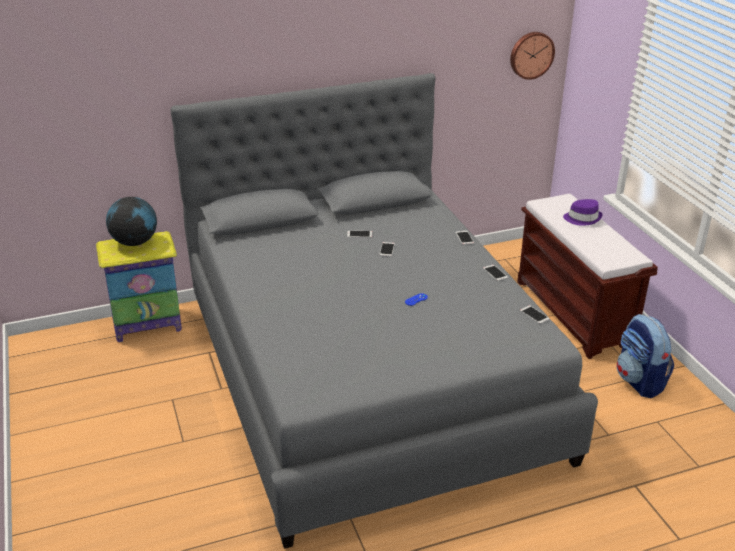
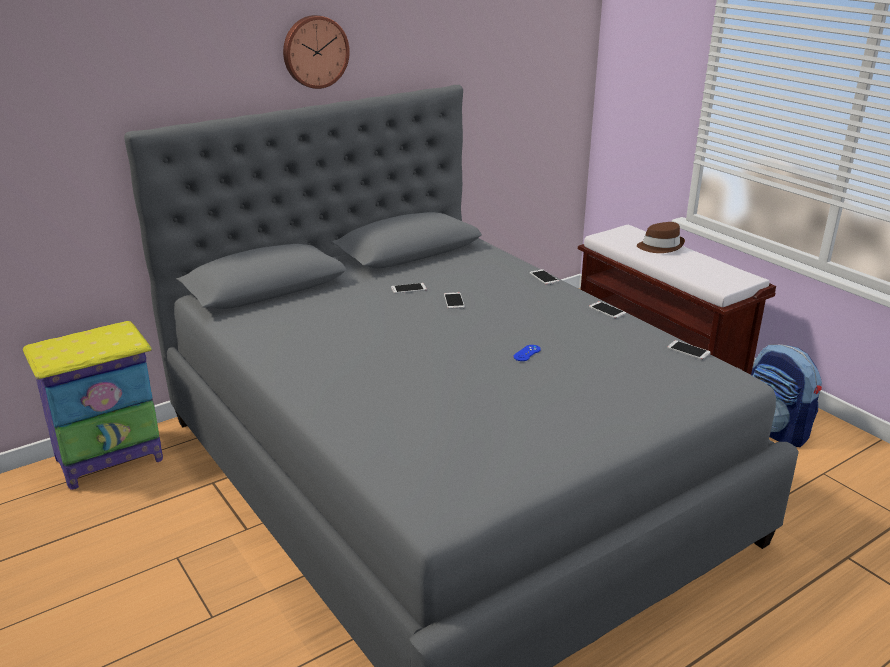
camera: 15 degrees left, 5 degrees down
globe [106,197,157,246] -> none
wall clock [510,32,555,80] -> wall clock moved to [283,15,350,89]
purple hat [563,199,602,226] -> brown hat [637,222,685,253]

